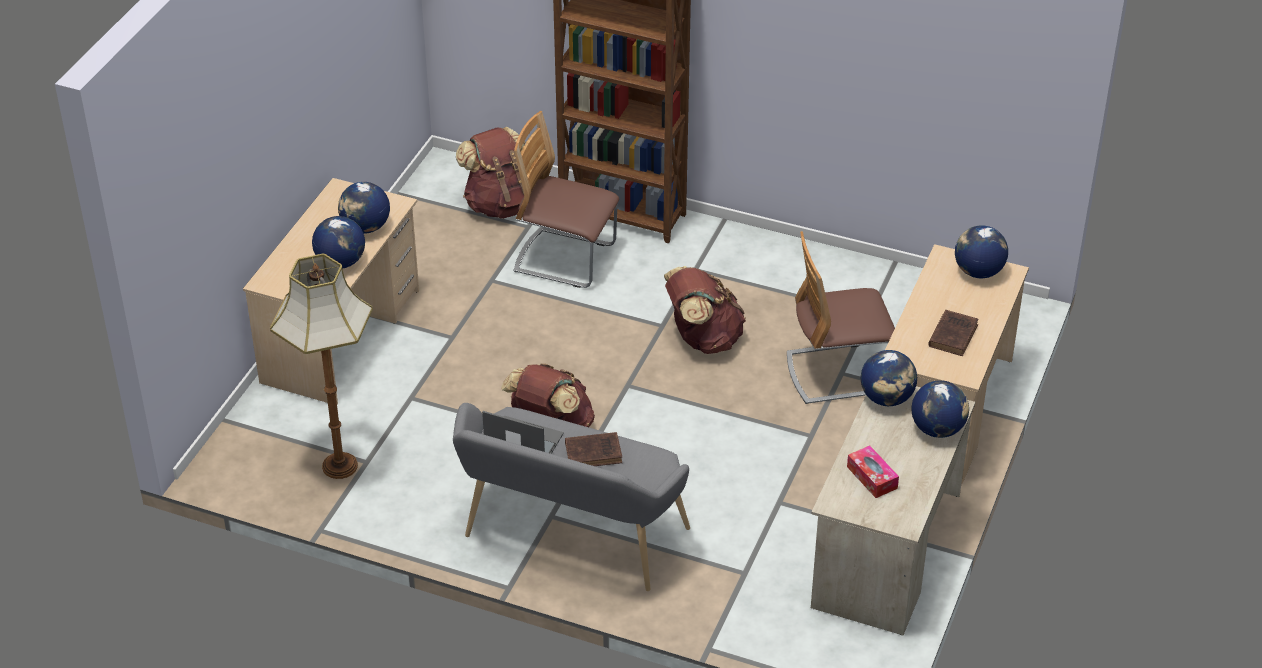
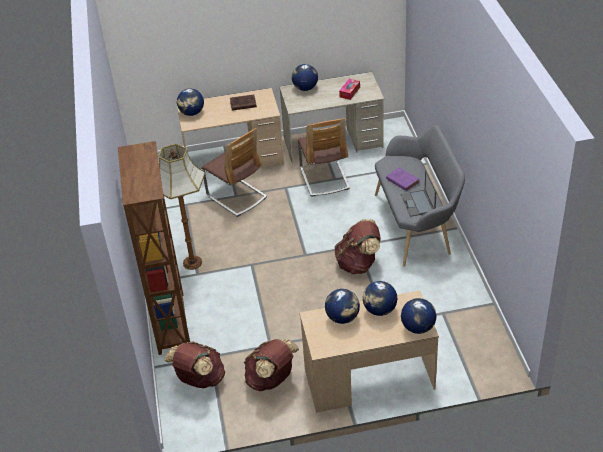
camera: 120 degrees left, 0 degrees up
floor lamp [270,254,373,479] -> floor lamp moved to [158,144,205,270]
chair [514,111,619,288] -> chair moved to [298,118,350,196]
brown book [565,432,622,466] -> purple book [386,167,419,191]
brown backpack [664,266,746,354] -> brown backpack moved to [244,339,299,391]
globe [861,350,917,406] -> globe moved to [401,298,436,334]

